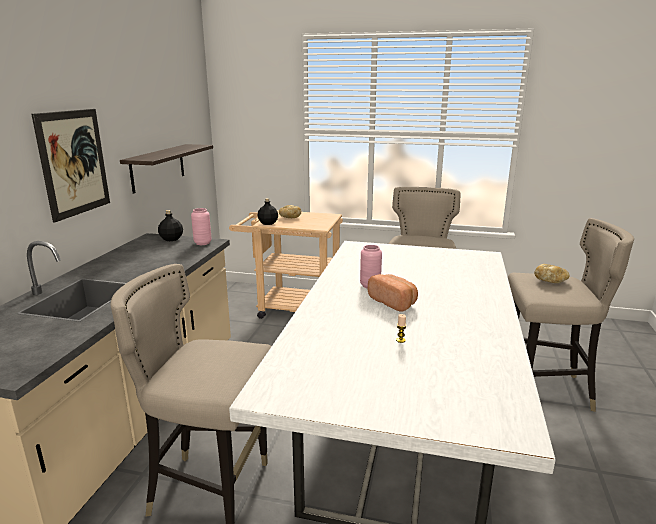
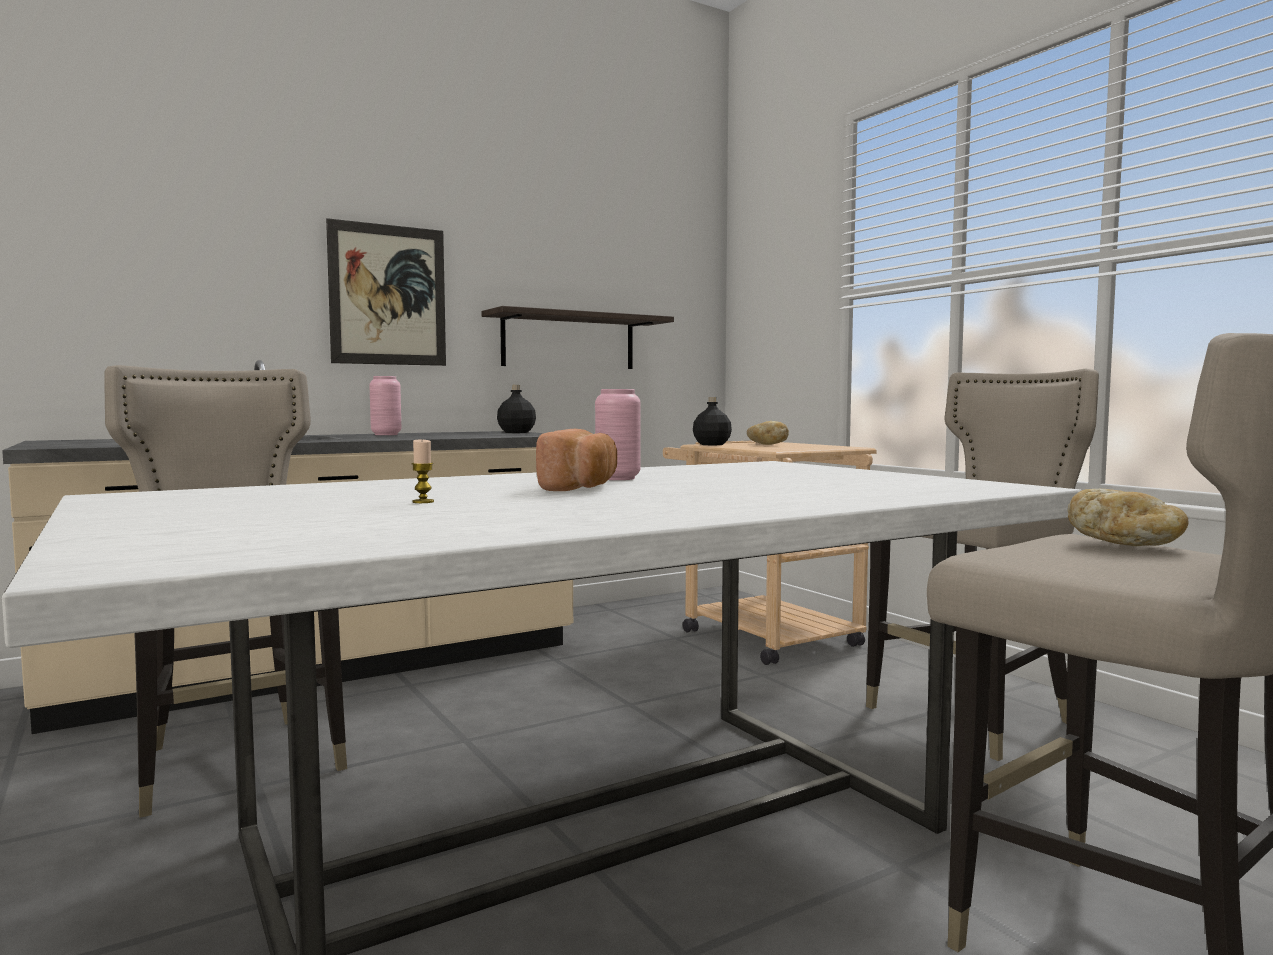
camera: 45 degrees right, 15 degrees down
pink vase [191,208,212,245] -> pink vase moved to [369,376,401,435]

